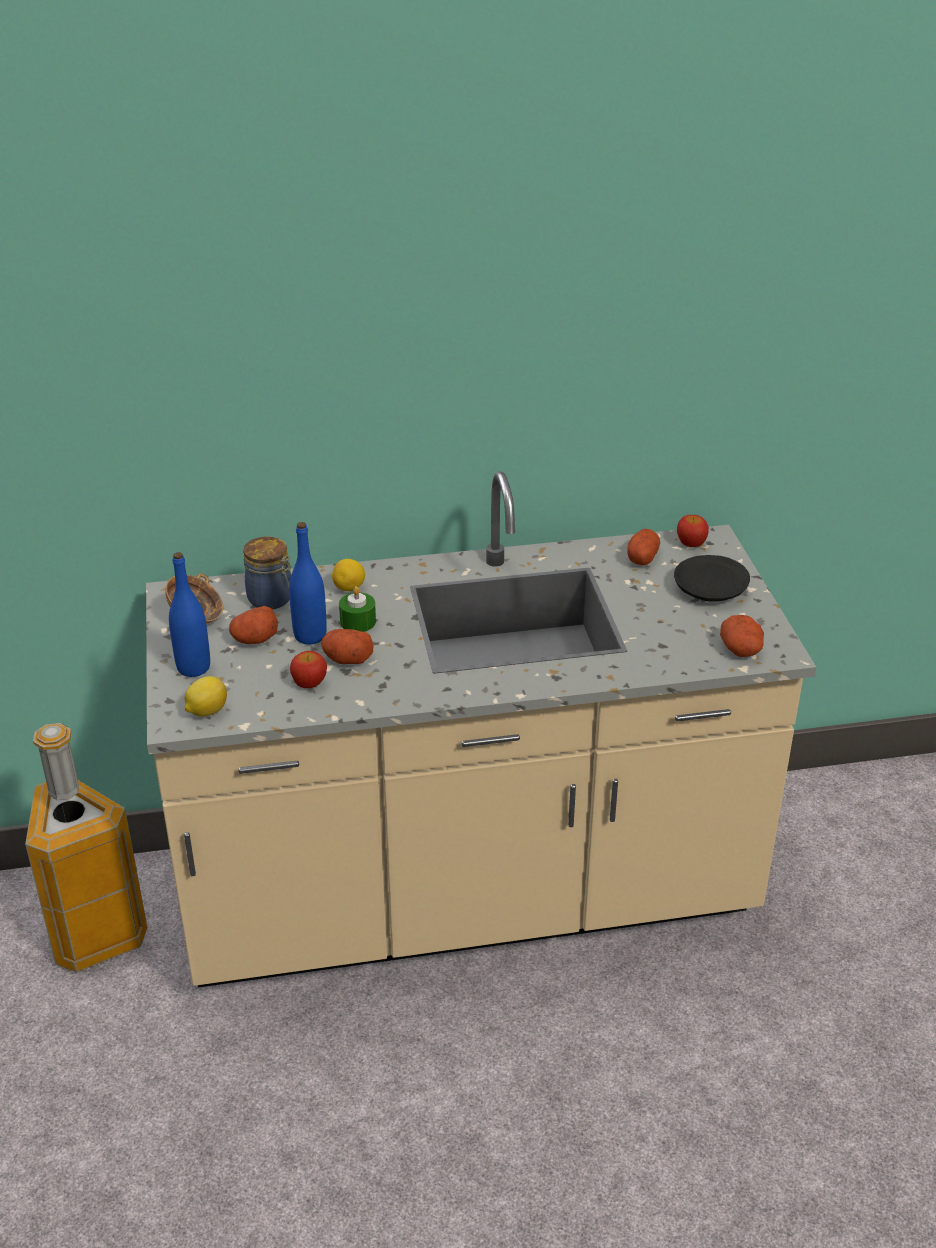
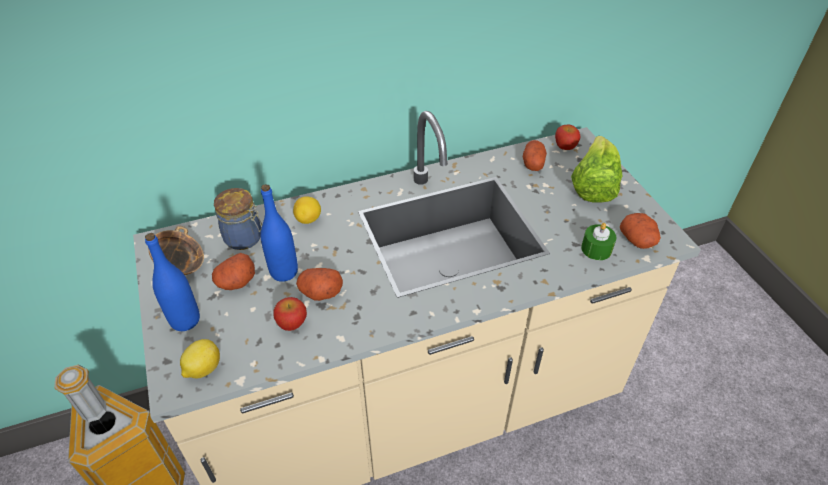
camera: 10 degrees left, 10 degrees up
green candle [339,586,376,632] -> green candle moved to [581,223,617,260]
black plate [674,555,750,602] -> lettuce [571,136,622,203]

